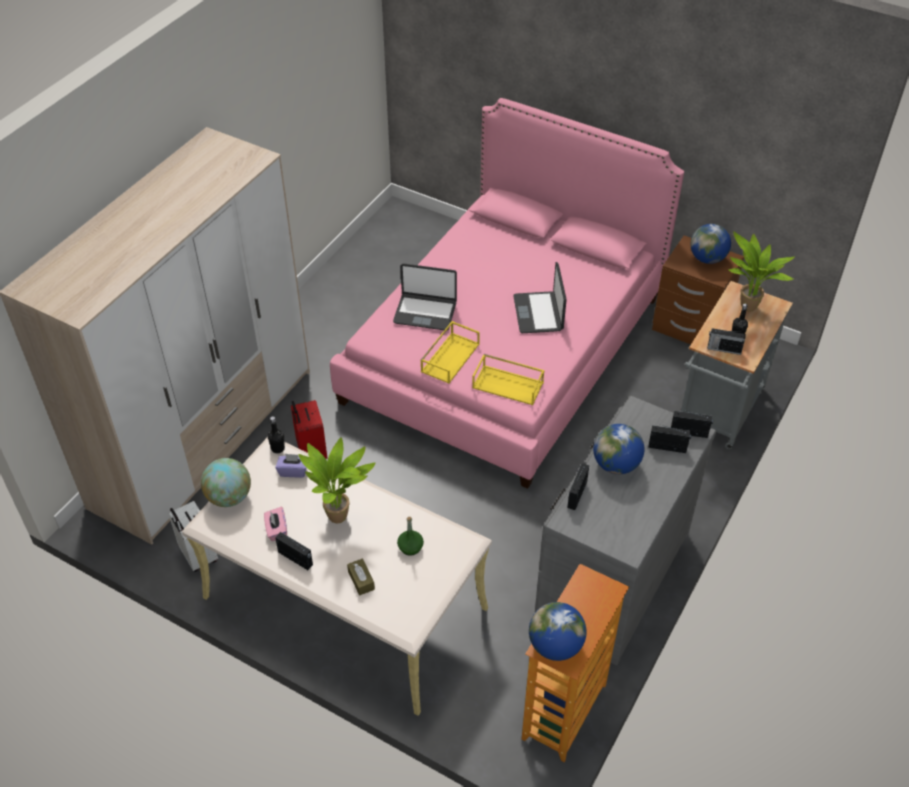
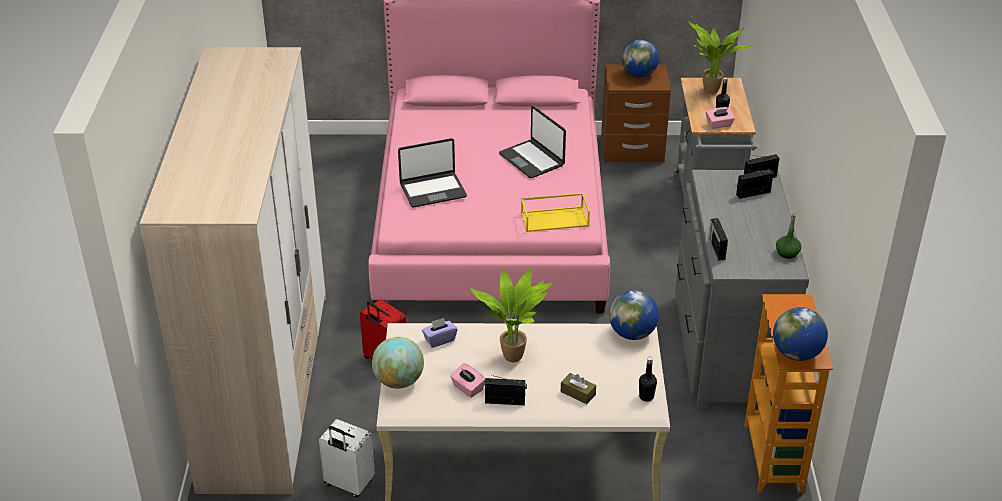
camera: 30 degrees left, 10 degrees down
black bottle [268,416,285,453] -> black bottle moved to [639,357,657,402]
green bottle [397,517,424,556] -> green bottle moved to [776,213,802,259]
yellow tray [421,321,480,384] -> none
globe [593,424,644,474] -> globe moved to [609,290,659,340]
radio [707,328,746,355] -> pink tissue box [706,107,735,129]

